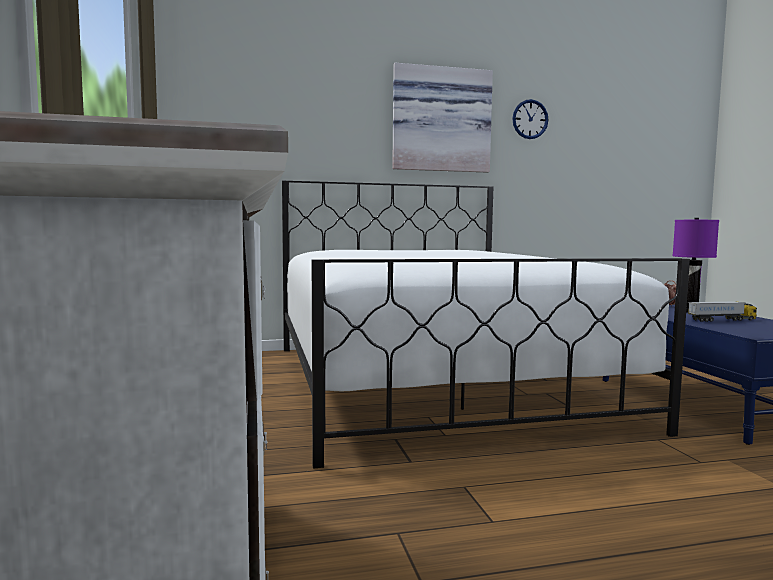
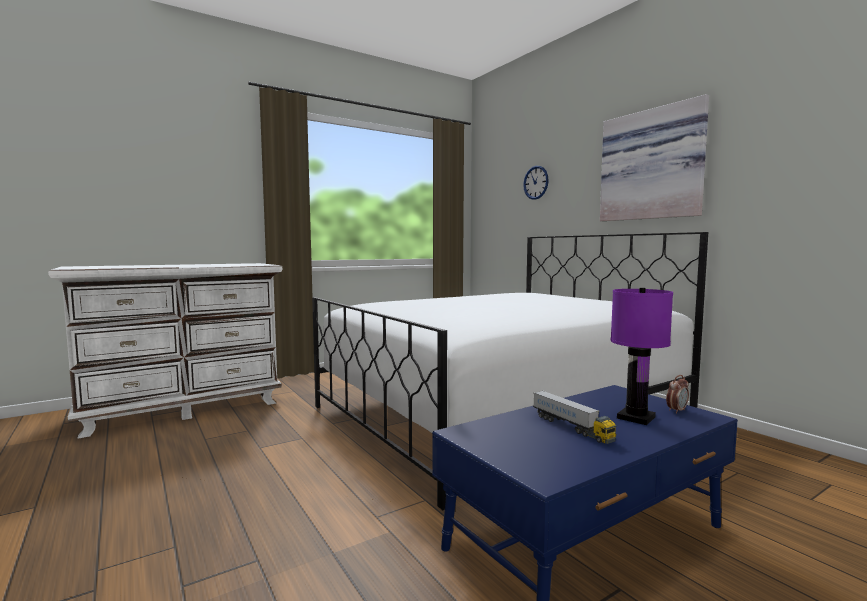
camera: 70 degrees right, 0 degrees up
wall clock [512,99,548,139] -> wall clock moved to [523,166,549,200]

